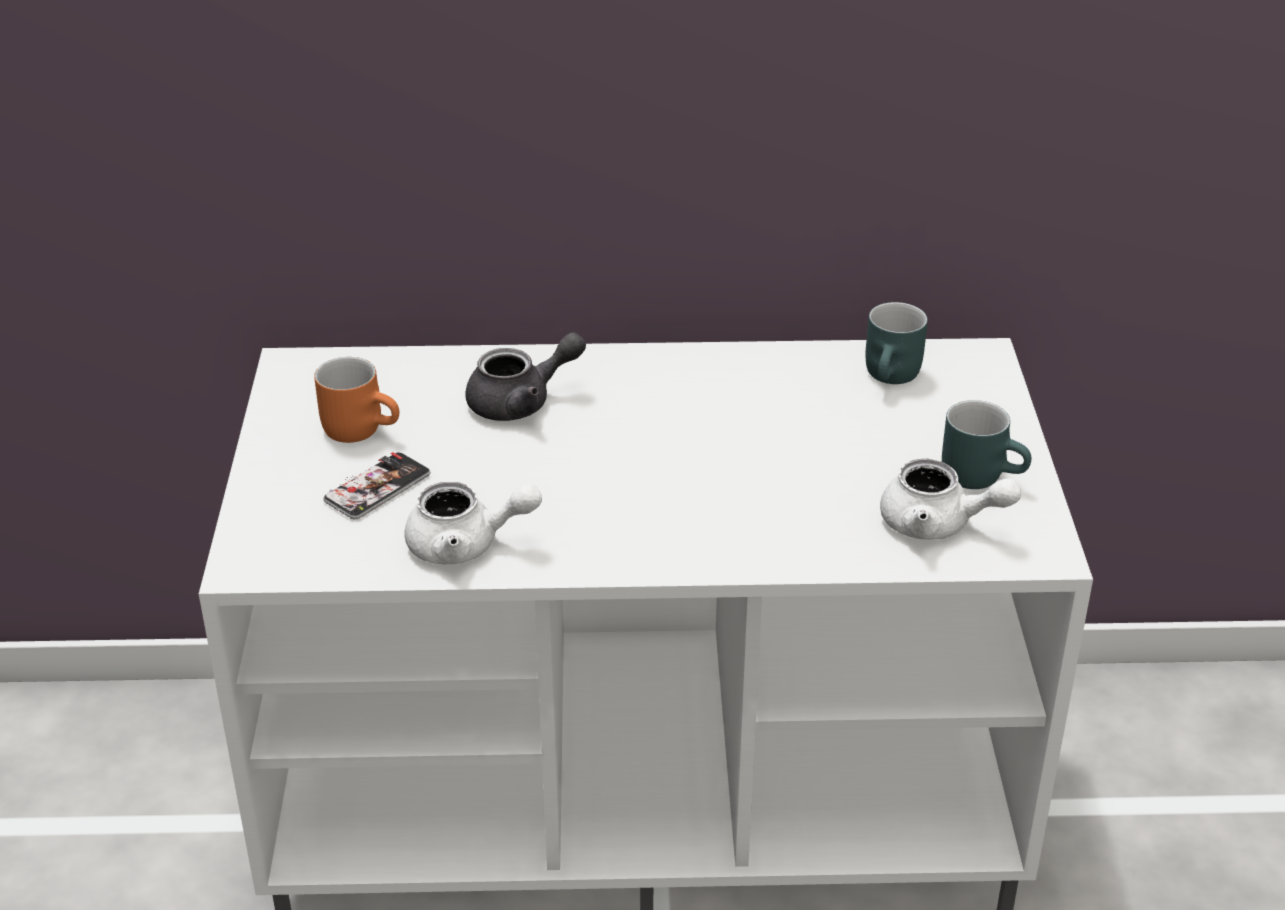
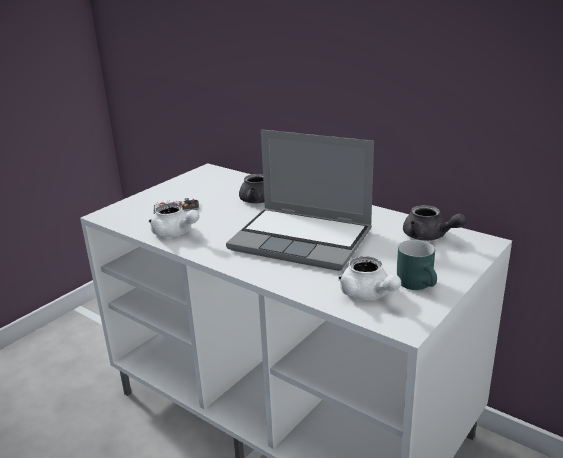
camera: 40 degrees right, 10 degrees down
orange mug [314,357,399,443] -> none
turquoise mug [865,302,928,384] -> grey teapot [403,205,466,241]
none -> laptop [226,129,374,271]

